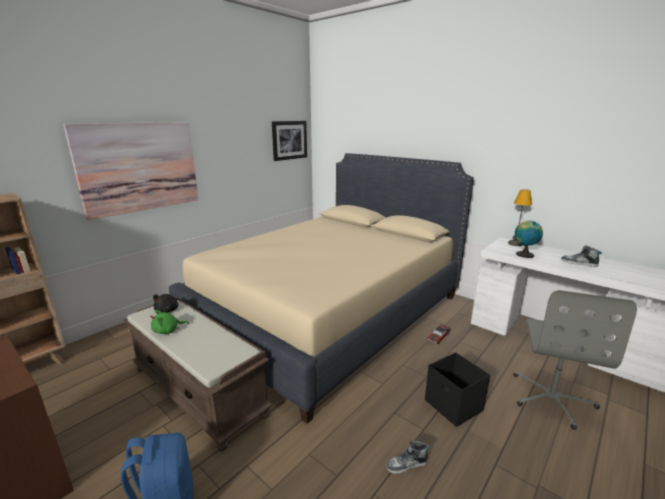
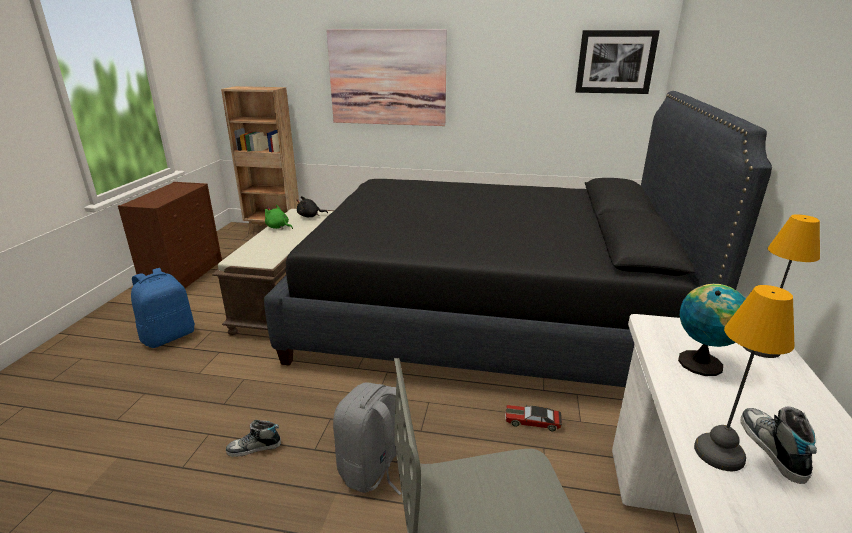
camera: 60 degrees right, 5 degrees up
beige bed [169,153,474,424] -> black bed [264,91,772,387]
shoe [386,441,430,474] -> shoe turned 60 degrees counterclockwise [226,420,281,457]
black storage box [425,352,490,427] -> grey backpack [333,382,402,495]
none -> table lamp [694,285,794,471]

